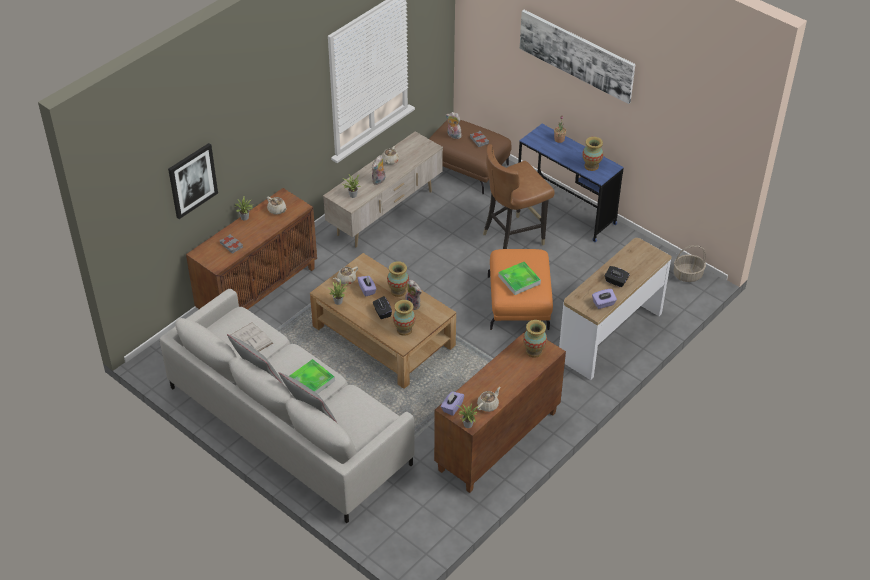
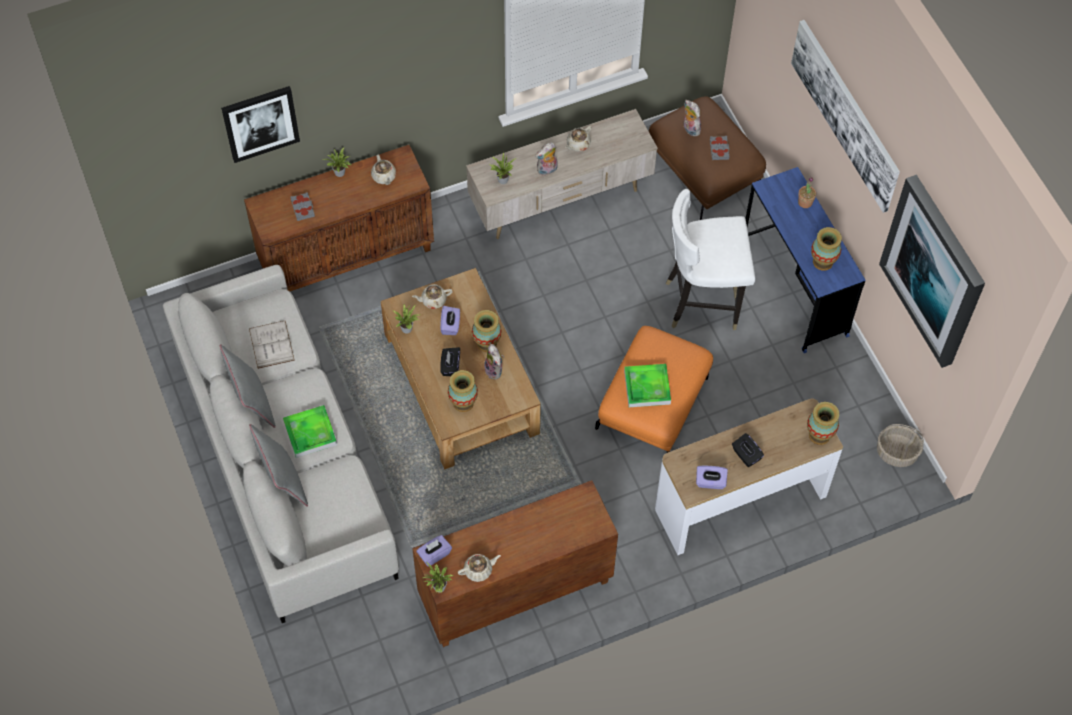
camera: 25 degrees right, 15 degrees up
brown chair [483,144,555,249] -> white chair [666,189,755,330]
vase [523,320,547,358] -> vase moved to [807,402,839,445]
none -> picture [879,175,985,368]

